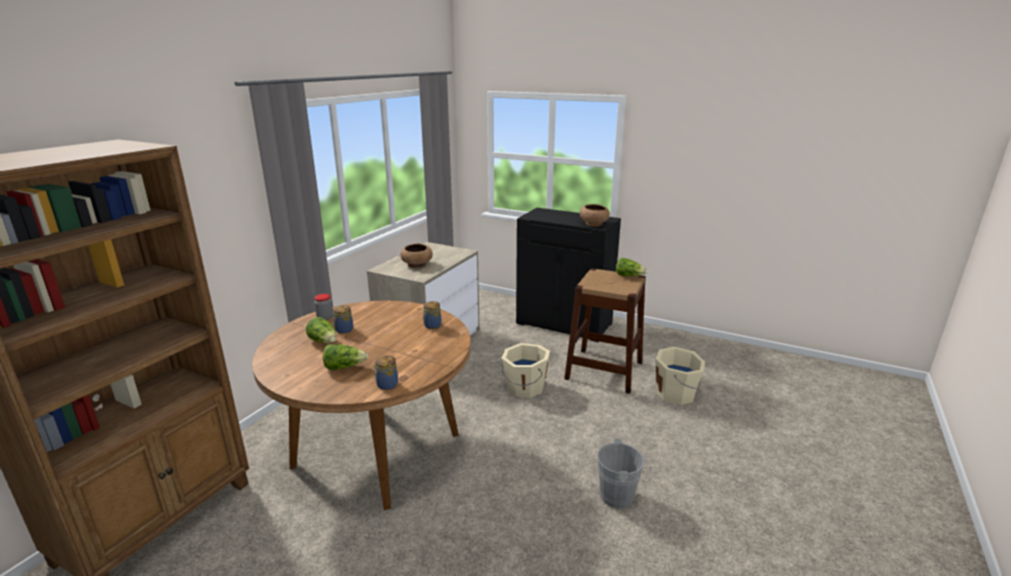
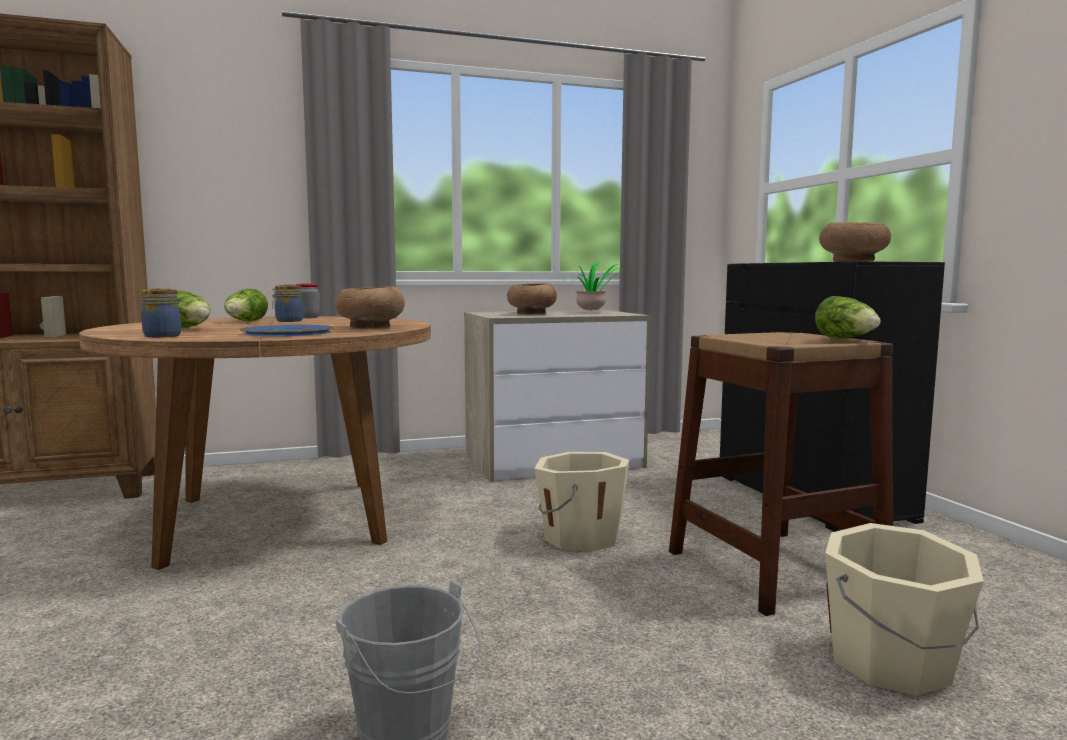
camera: 45 degrees right, 15 degrees down
jar [423,301,442,329] -> brown bowl [335,286,405,329]
none -> blue plate [239,325,335,336]
none -> potted plant [564,261,623,310]

